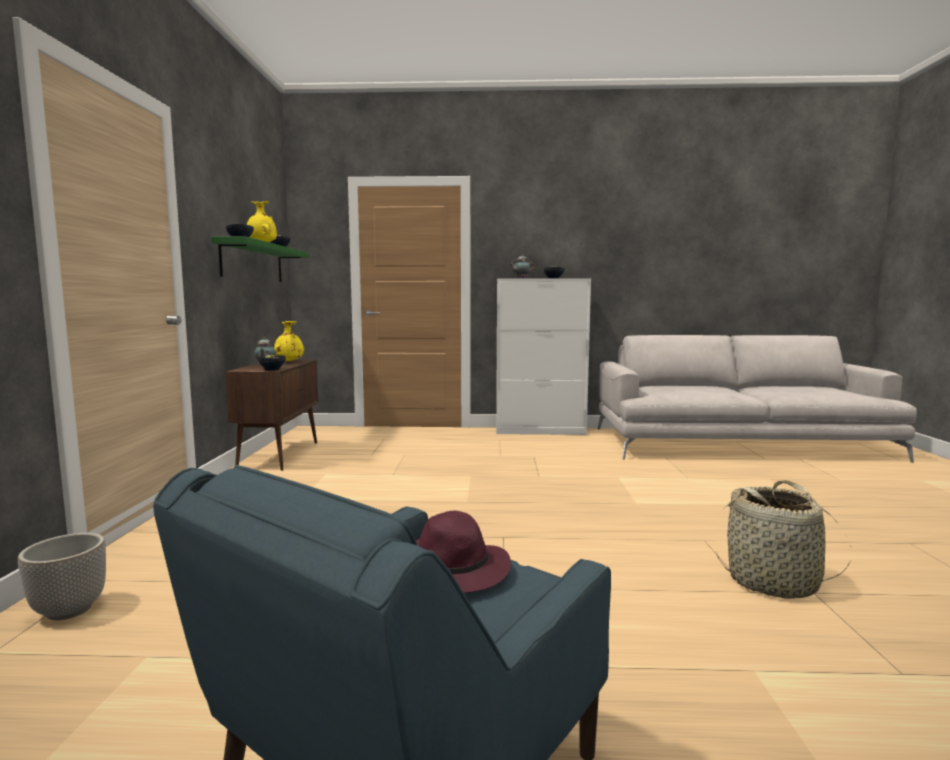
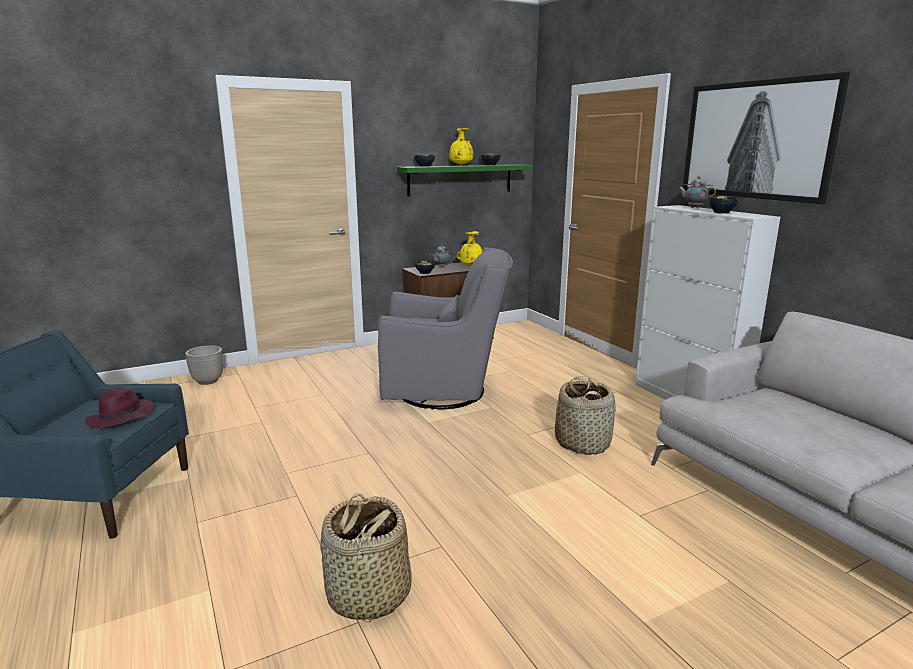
camera: 60 degrees right, 10 degrees up
none -> grey armchair [378,247,513,410]
none -> basket [555,376,616,455]
none -> picture [682,72,850,204]

